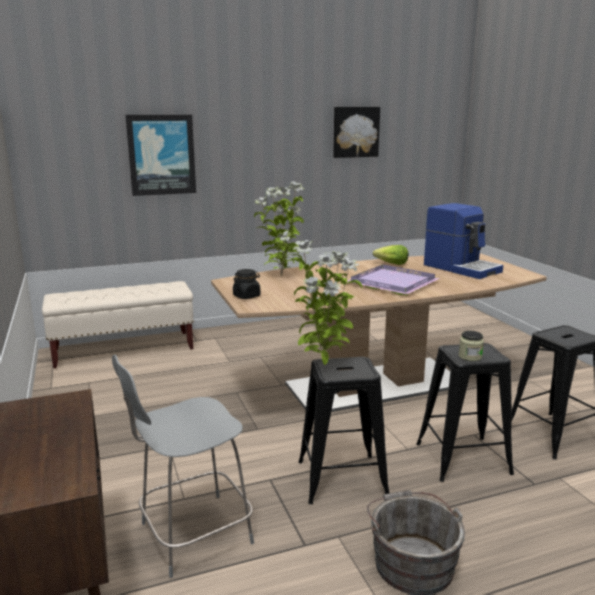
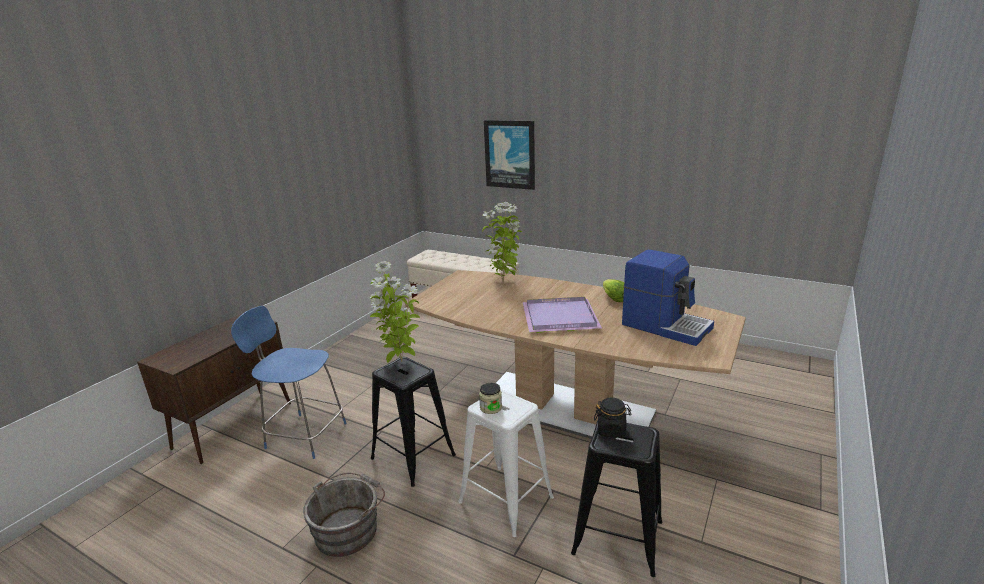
camera: 50 degrees right, 5 degrees up
grey chair [112,355,254,578] -> blue chair [231,306,347,459]
black jar [233,269,260,299] -> black jar moved to [594,397,631,438]
picture [333,107,380,158] -> none
black stool [416,343,514,482] -> white stool [458,389,554,537]
coffee machine [424,203,503,279] -> coffee machine turned 60 degrees counterclockwise [622,250,714,346]

